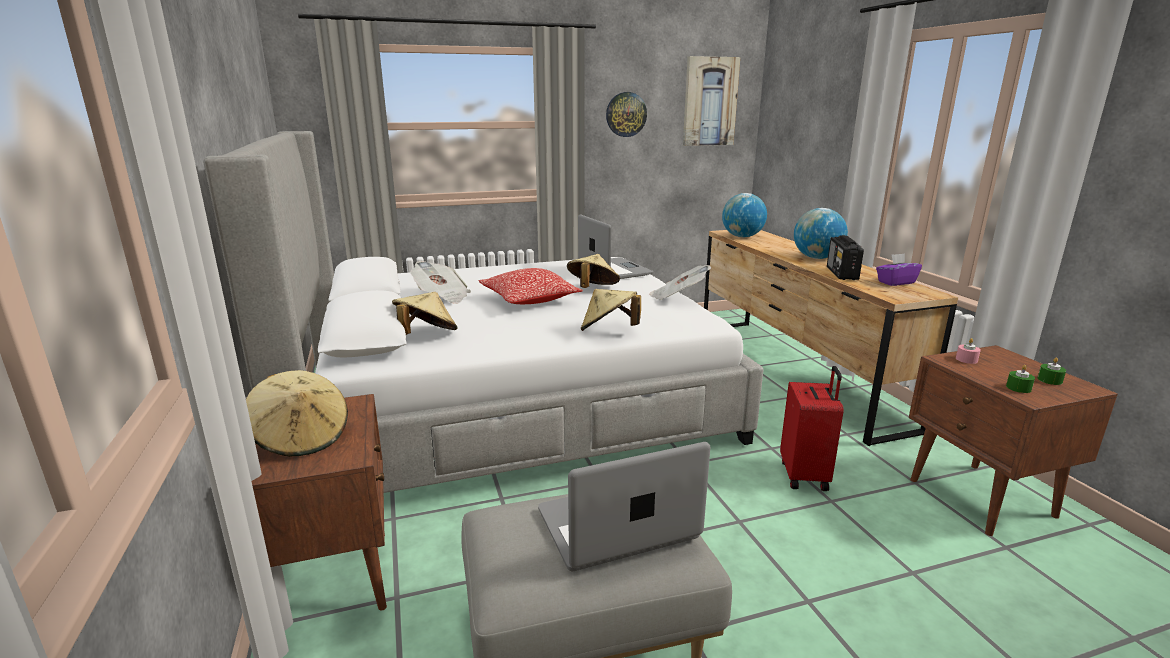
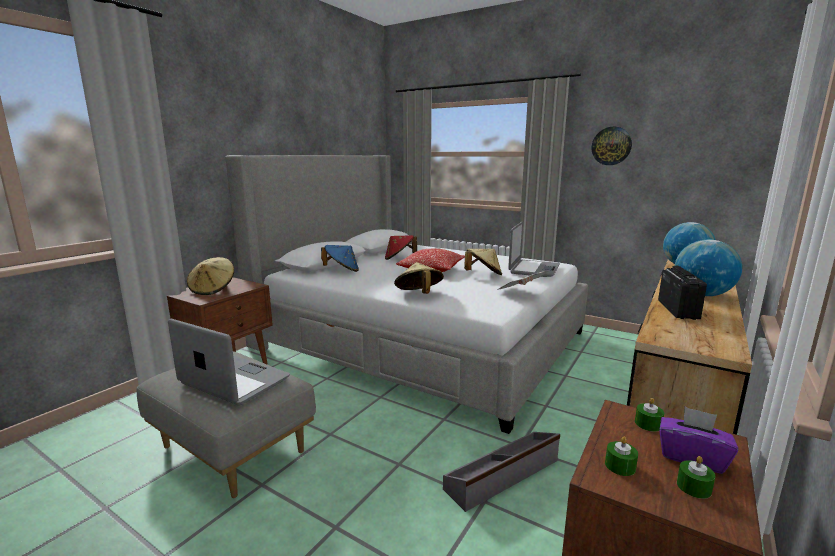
camera: 50 degrees right, 5 degrees down
beige hat [392,292,458,335] -> blue hat [321,245,359,272]
newspaper [410,261,471,304] -> red hat [385,235,417,260]
picture [683,56,740,146] -> none
red suitcase [780,366,844,491] -> grey storage box [443,432,560,512]
radio [827,235,864,280] -> radio turned 135 degrees clockwise [658,266,707,320]
purple tissue box [876,253,922,286] -> purple tissue box moved to [659,406,738,474]
pink candle [956,338,981,364] -> green candle [635,398,664,432]

